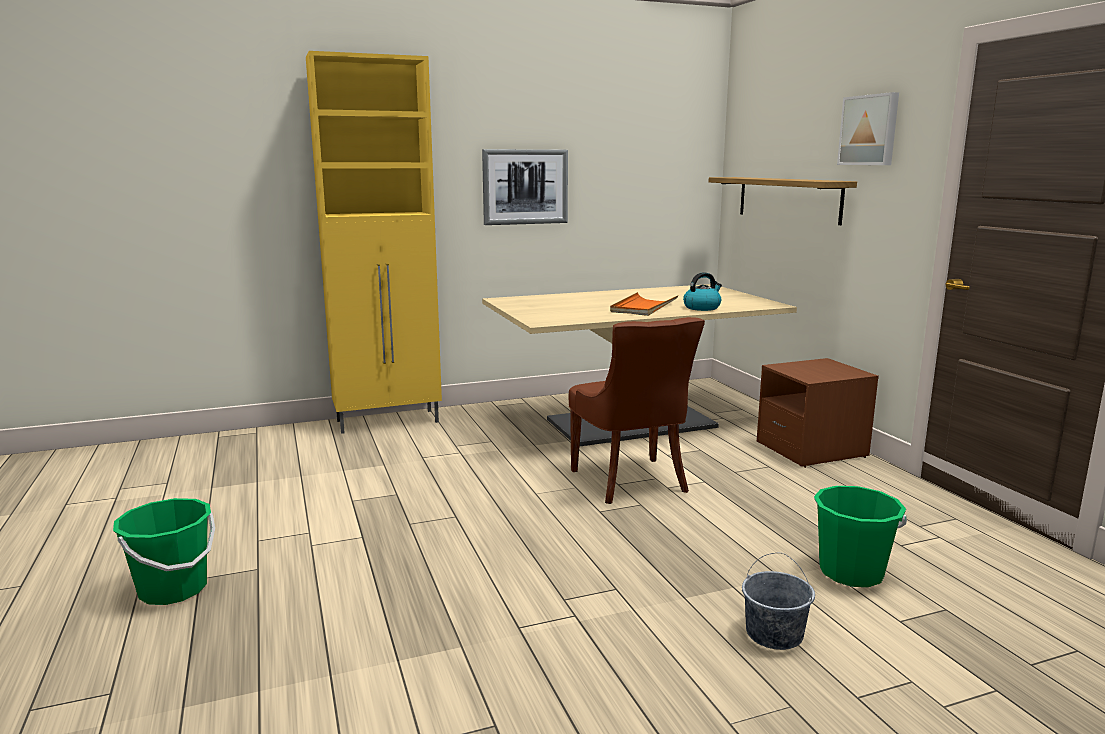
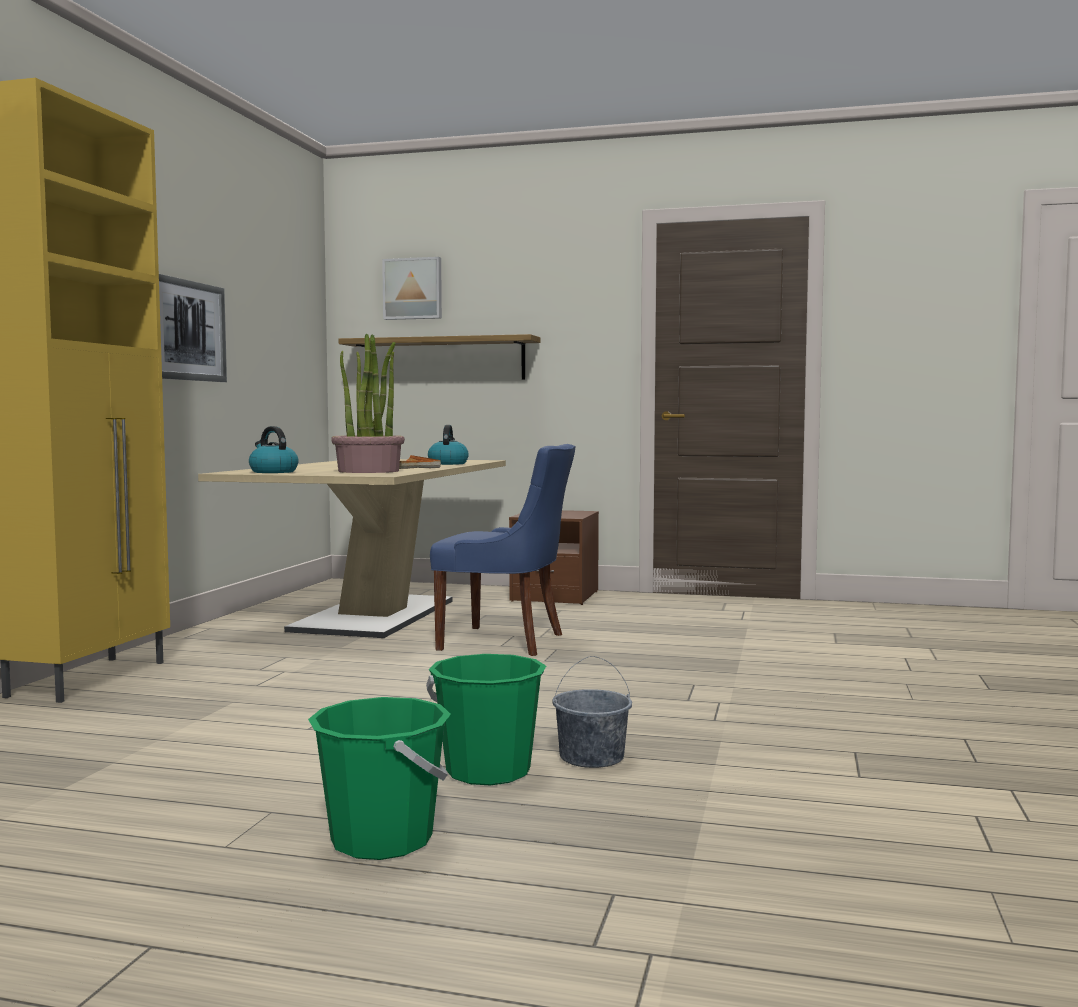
camera: 55 degrees left, 10 degrees down
brown chair [569,317,705,504] -> blue chair [430,444,576,656]
grey bucket [742,553,815,650] -> grey bucket moved to [552,656,632,768]
green bucket [814,486,907,587] -> green bucket moved to [426,654,546,786]
picture [837,92,899,165] -> picture moved to [382,257,442,320]
none -> kettle [249,426,299,473]
none -> potted plant [331,333,405,473]

